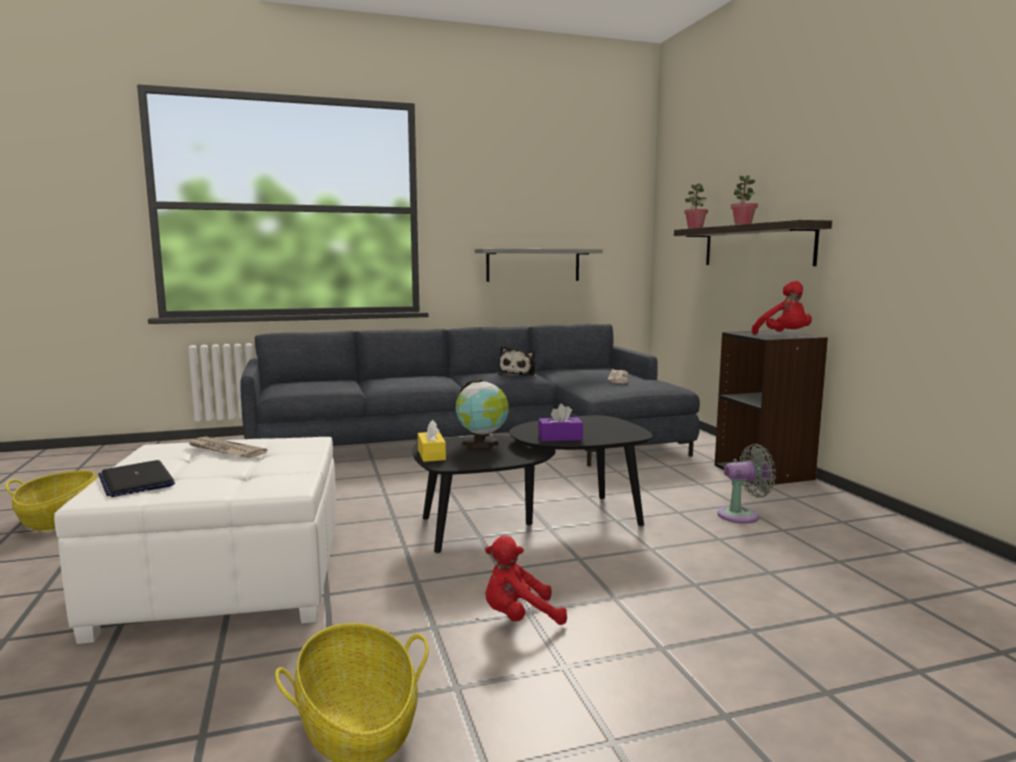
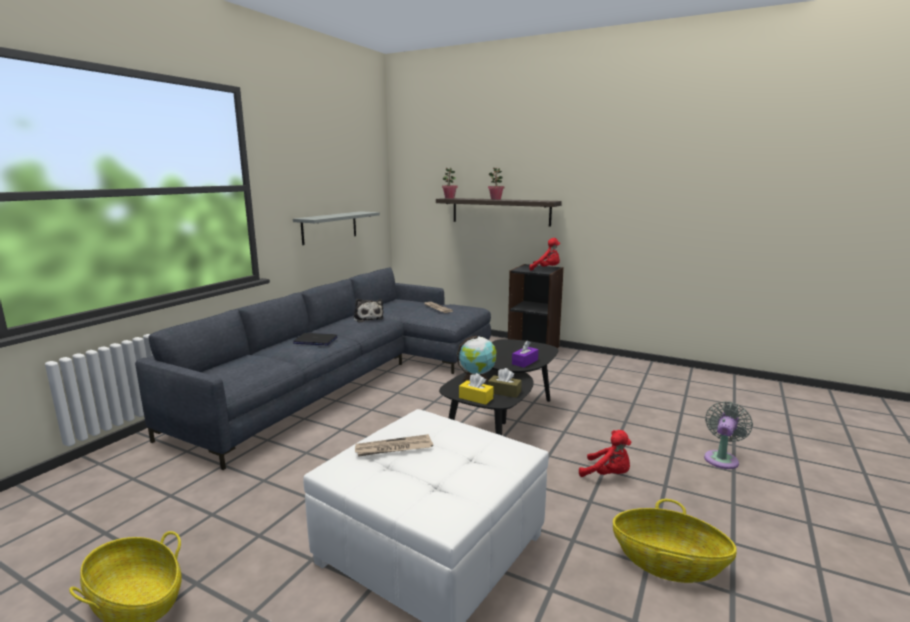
camera: 45 degrees left, 5 degrees up
laptop [98,460,175,497] -> laptop moved to [293,333,338,345]
red plush toy [485,536,567,625] -> red plush toy turned 90 degrees counterclockwise [579,430,631,477]
grey fan [717,444,776,524] -> grey fan moved to [704,401,753,469]
none -> brown tissue box [488,368,522,398]

